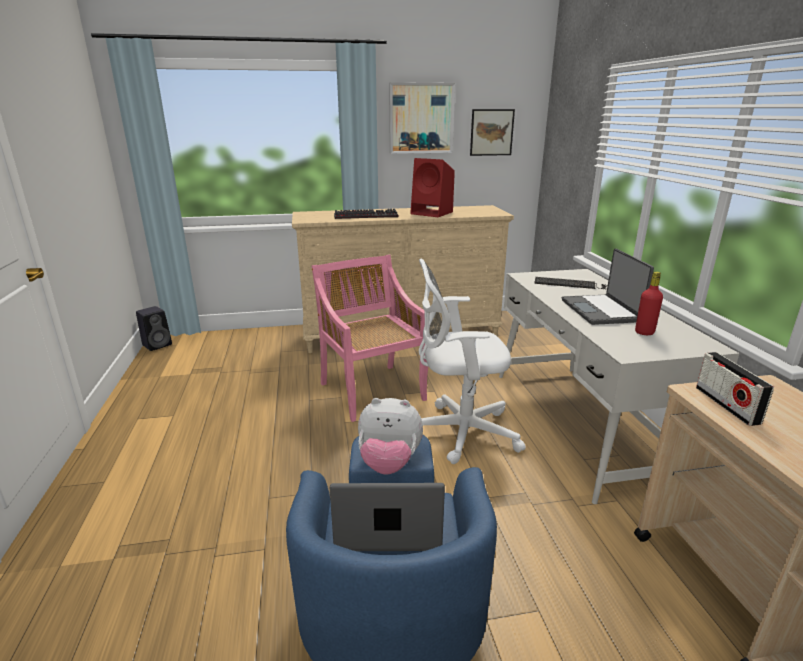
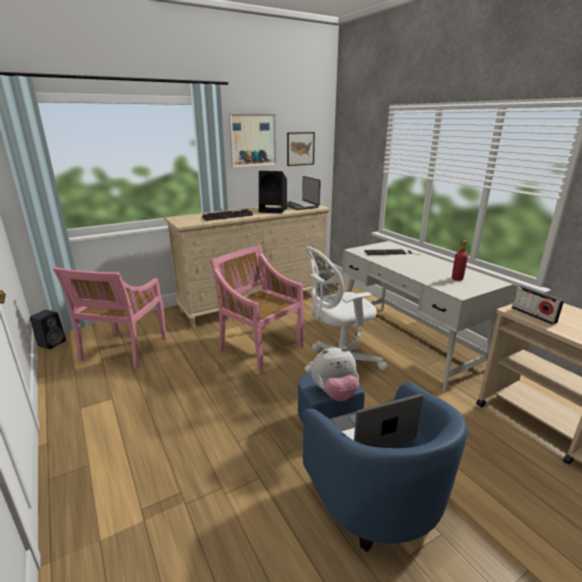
camera: 20 degrees left, 0 degrees up
red speaker [410,158,455,217] -> black speaker [259,171,287,214]
laptop [562,249,654,325] -> laptop moved to [287,176,321,210]
none -> pink chair [53,267,167,369]

